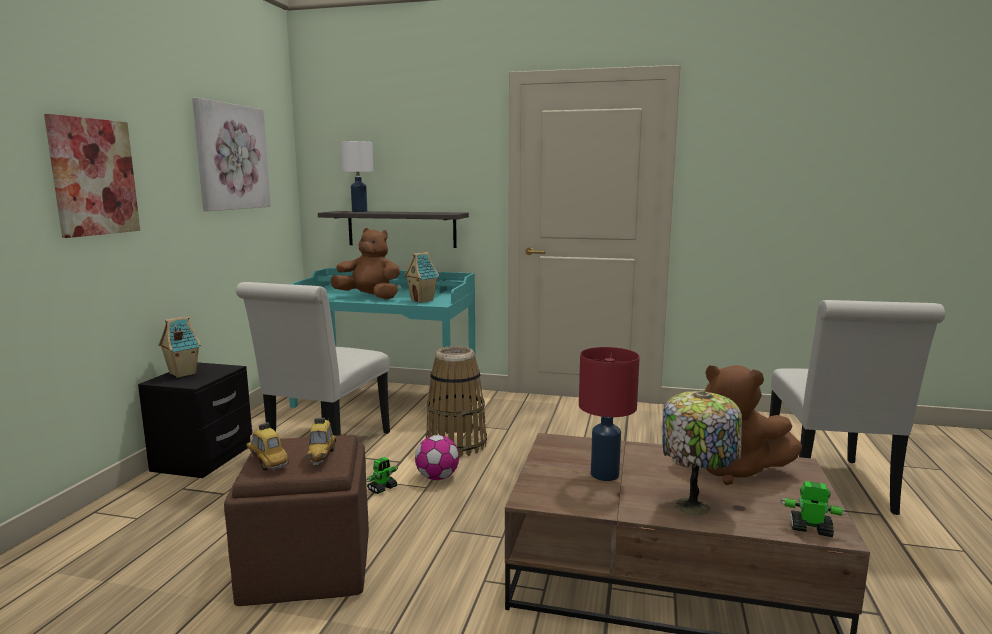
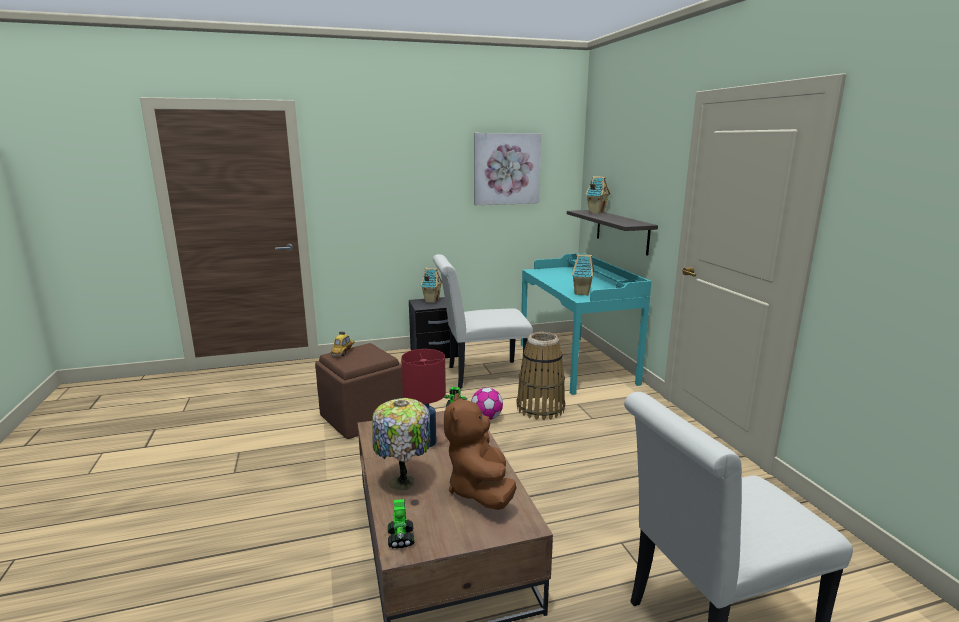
camera: 60 degrees right, 5 degrees up
picture [44,114,140,238] -> none
toy car [307,418,336,465] -> none
brown plush toy [330,228,400,299] -> none
white table lamp [341,141,373,212] -> toy house [585,176,610,214]

